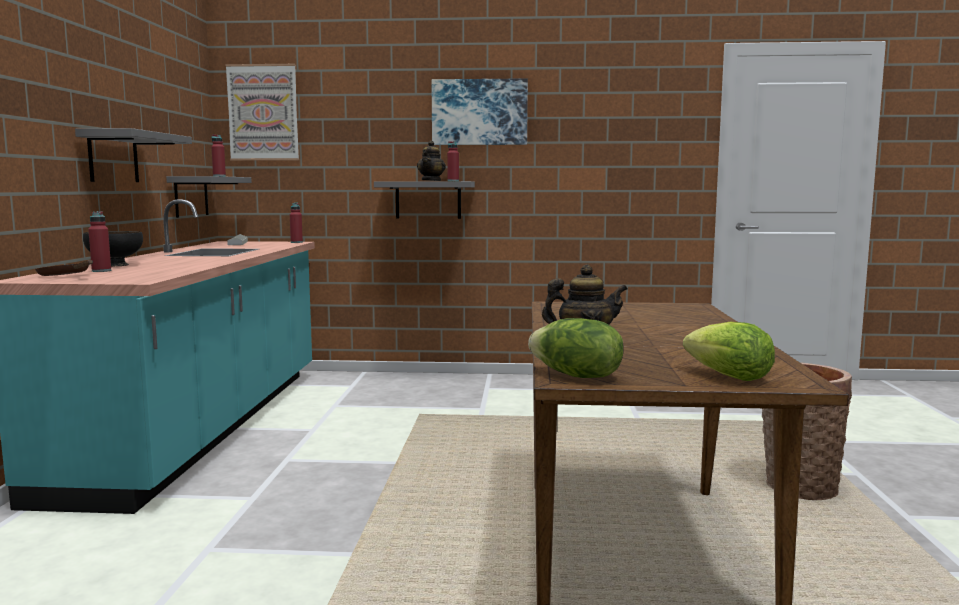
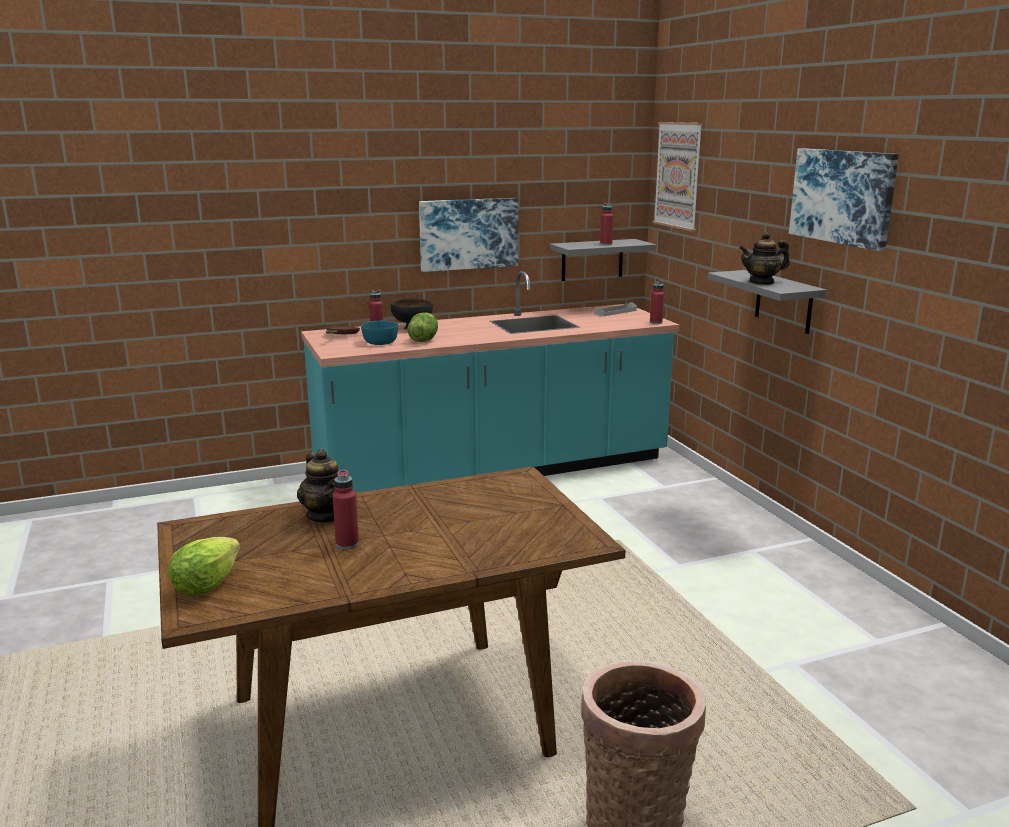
camera: 65 degrees right, 10 degrees up
grey shelf [75,128,192,182] -> picture [419,198,518,272]
red bottle [447,141,459,181] -> red bottle moved to [332,470,359,549]
lettuce [528,318,624,378] -> lettuce moved to [408,312,438,342]
none -> turquoise bowl [361,321,398,345]

